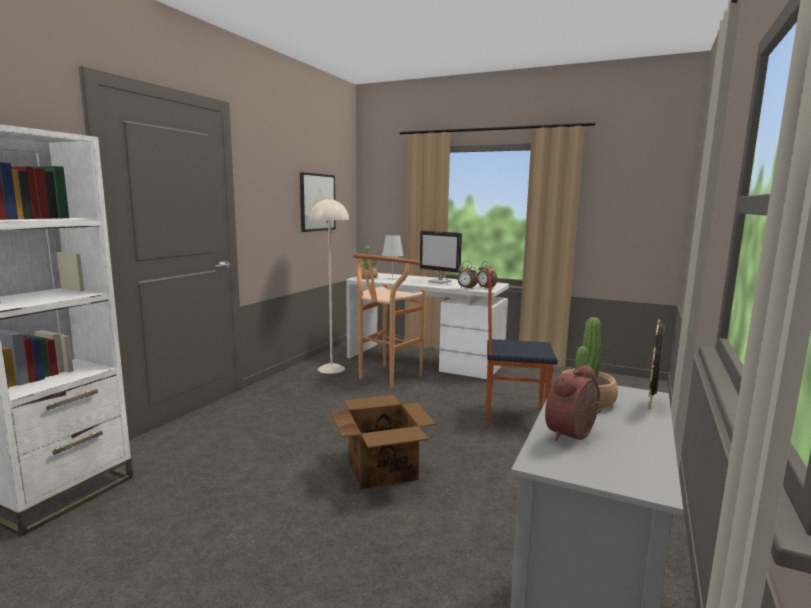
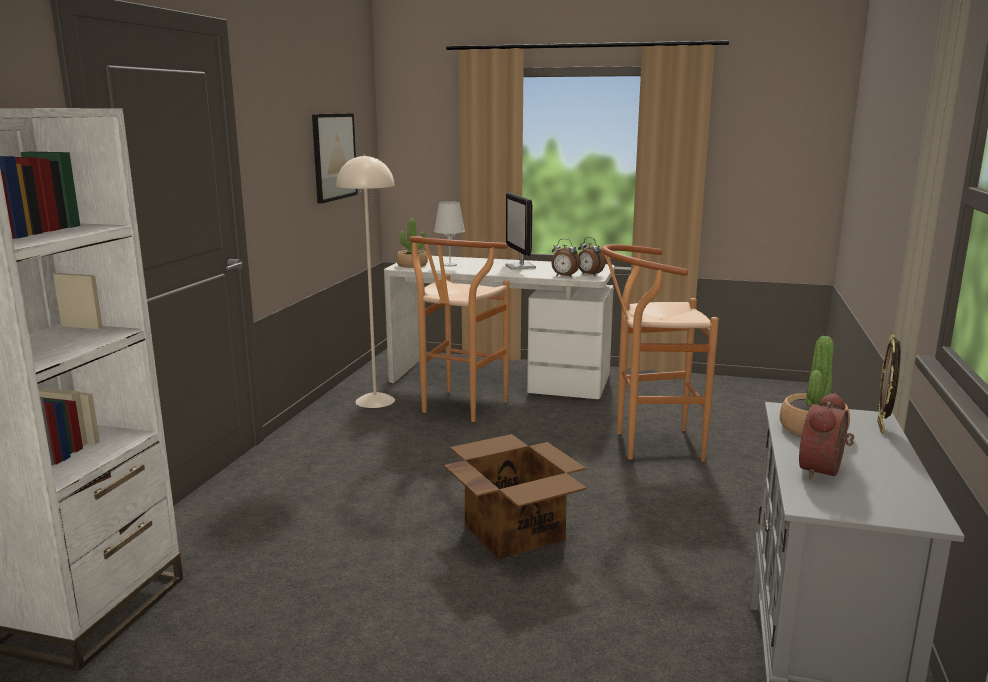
camera: 10 degrees left, 5 degrees up
monitor [420,231,462,284] -> monitor turned 45 degrees clockwise [505,193,536,270]
chair [486,267,558,424] -> brown stool [601,244,719,462]

